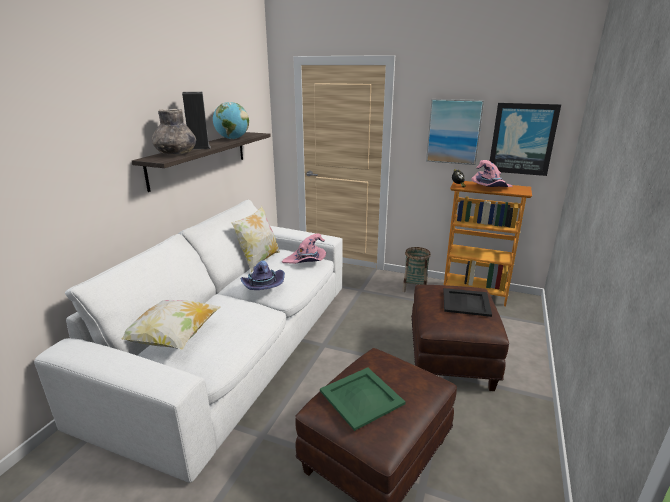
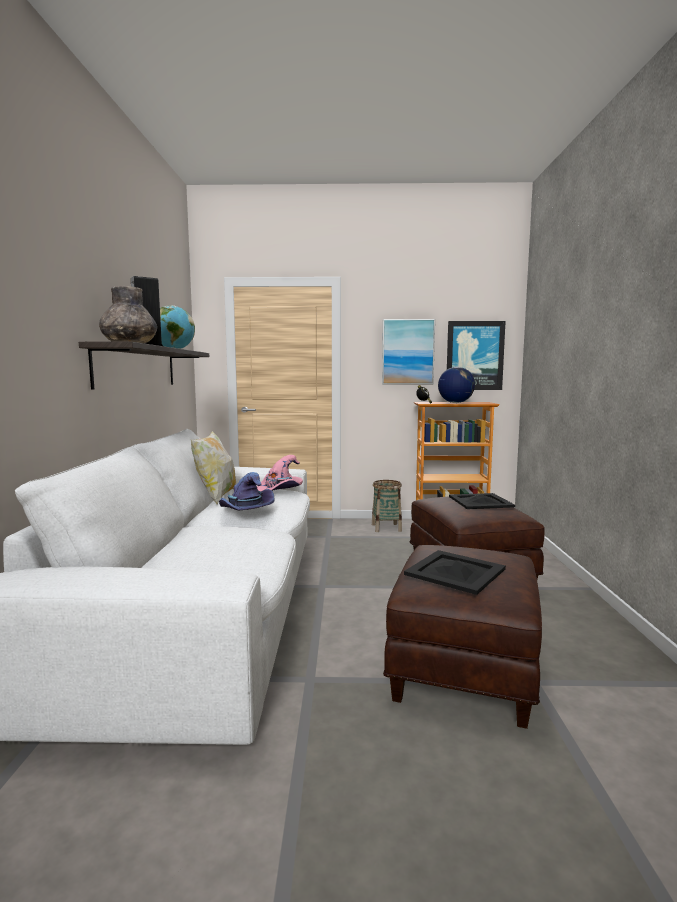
camera: 20 degrees left, 15 degrees down
pillow [121,300,221,350] -> none
green tray [320,367,406,431] -> black tray [404,550,506,595]
pink hat [471,160,513,187] -> globe [438,367,475,403]

